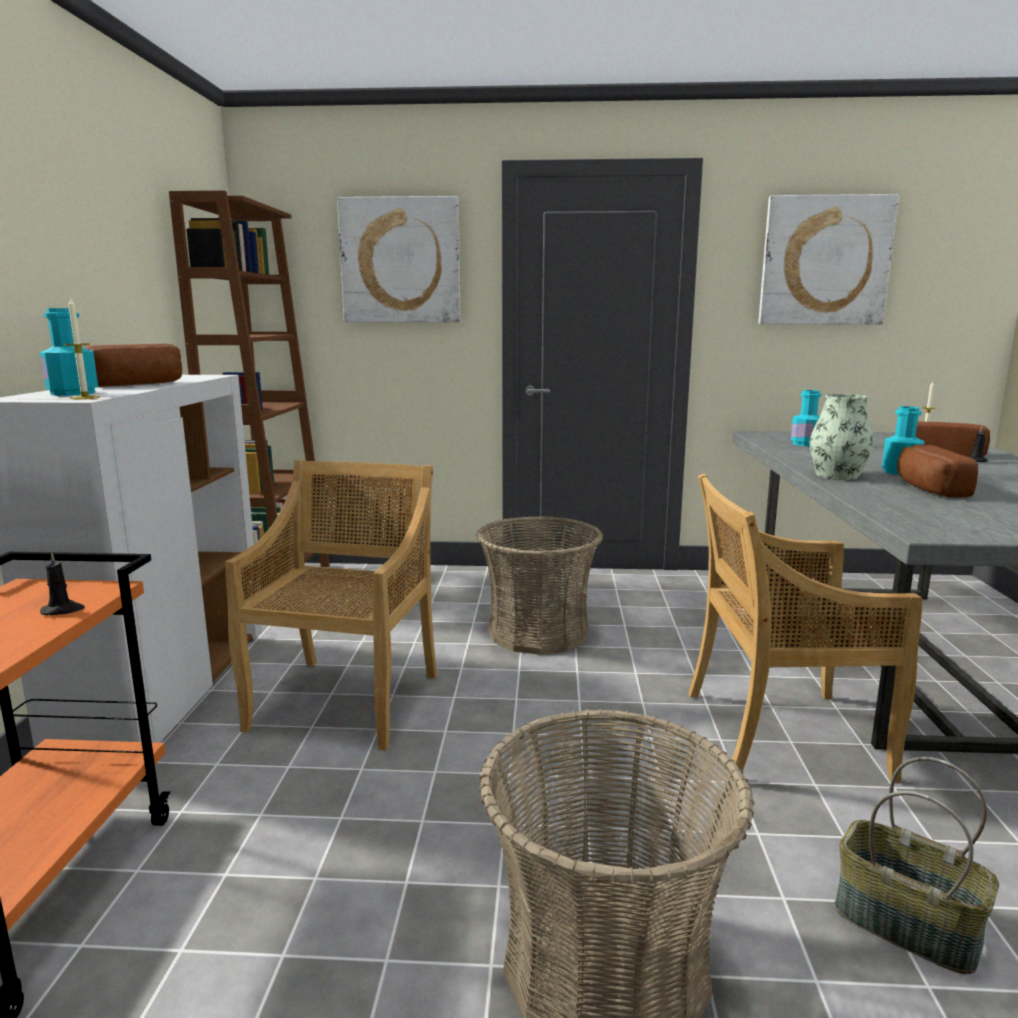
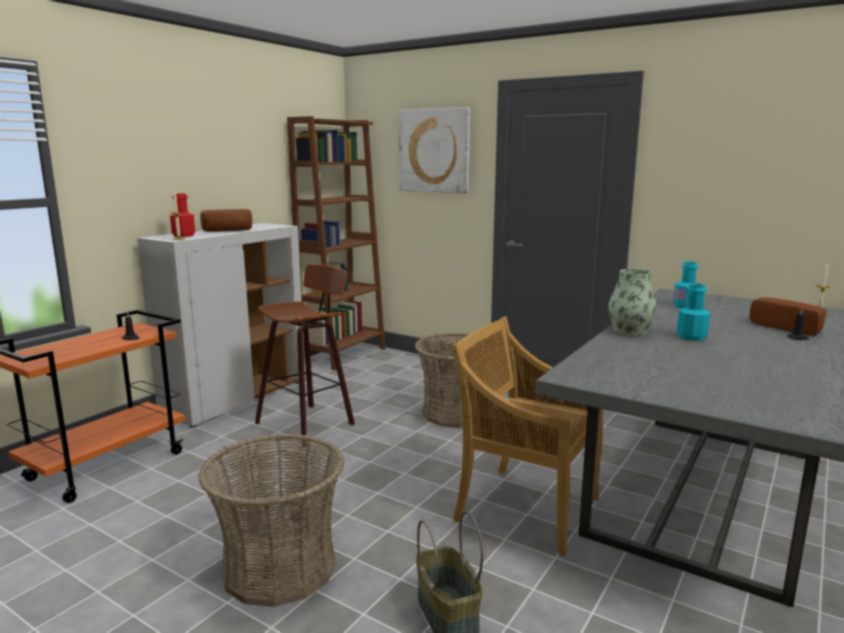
camera: 30 degrees right, 0 degrees up
turquoise bottle [40,308,98,396] -> red bottle [170,194,195,237]
beige chair [225,460,437,751] -> stool [255,264,355,446]
picture [758,194,899,324] -> none
bread [897,445,978,498] -> none

